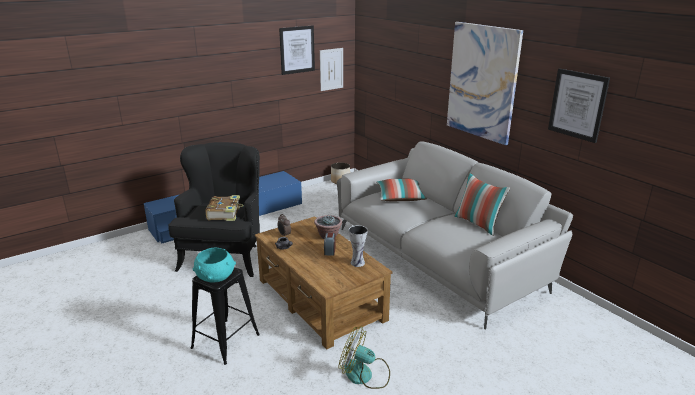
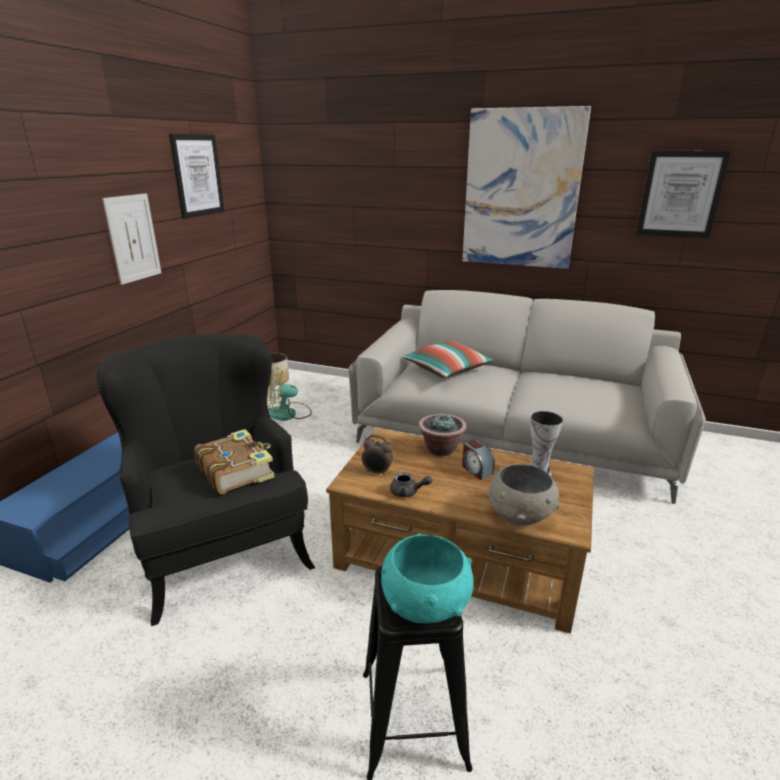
camera: 35 degrees left, 0 degrees up
picture [320,48,343,91] -> picture moved to [102,193,161,285]
fan [339,326,390,389] -> fan moved to [268,367,312,421]
pillow [454,172,510,236] -> none
none -> grey bowl [486,464,560,526]

